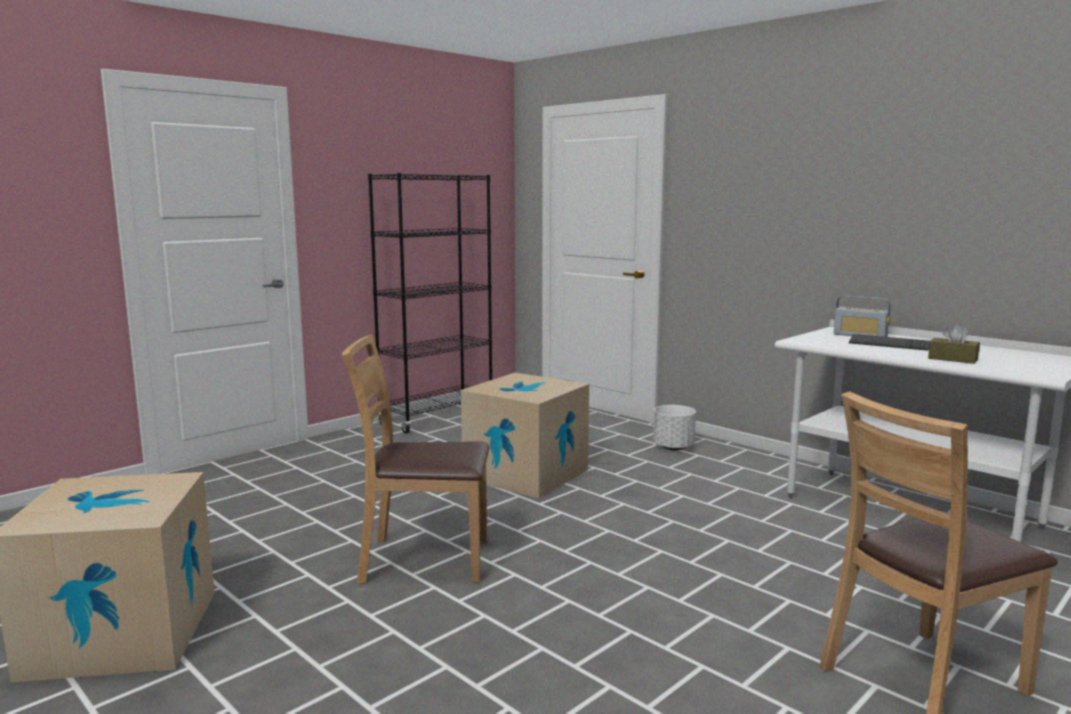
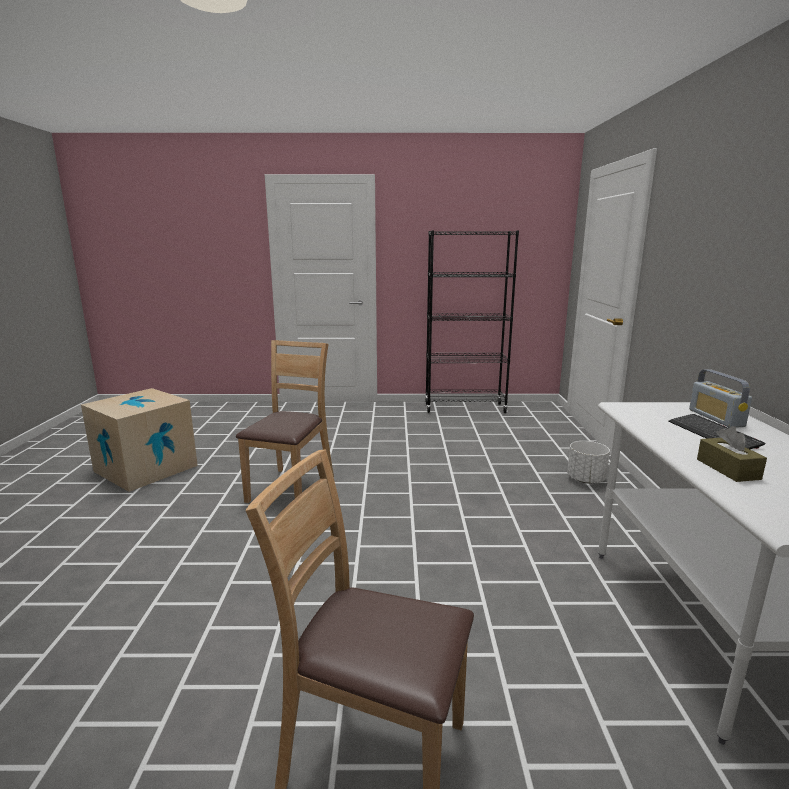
camera: 45 degrees right, 5 degrees up
brown chair [342,335,489,584] -> brown chair turned 60 degrees clockwise [236,340,334,503]
cardboard box [461,373,589,498] -> none

